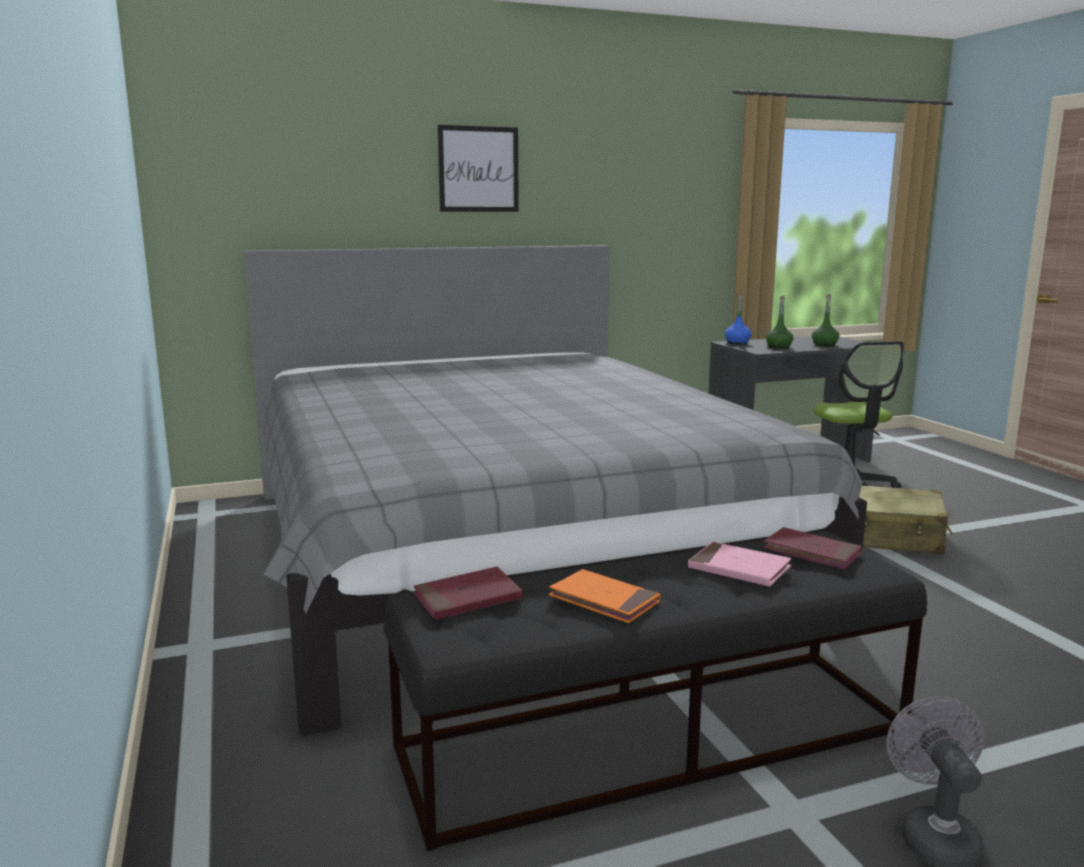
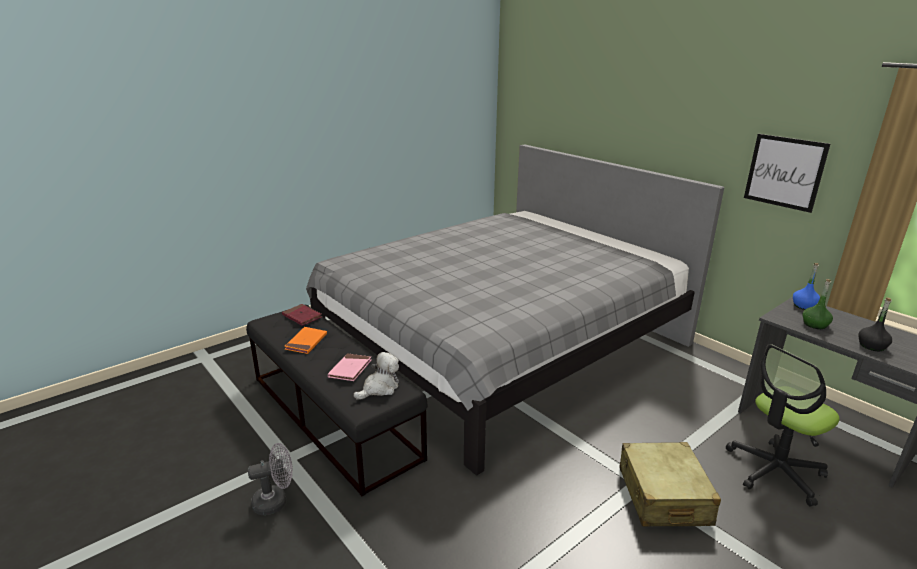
camera: 70 degrees right, 10 degrees up
picture [437,125,519,212] -> picture moved to [744,134,830,213]
red book [763,527,862,570] -> plush toy [353,352,399,400]
green bottle [812,294,839,347] -> black bottle [858,297,892,351]

